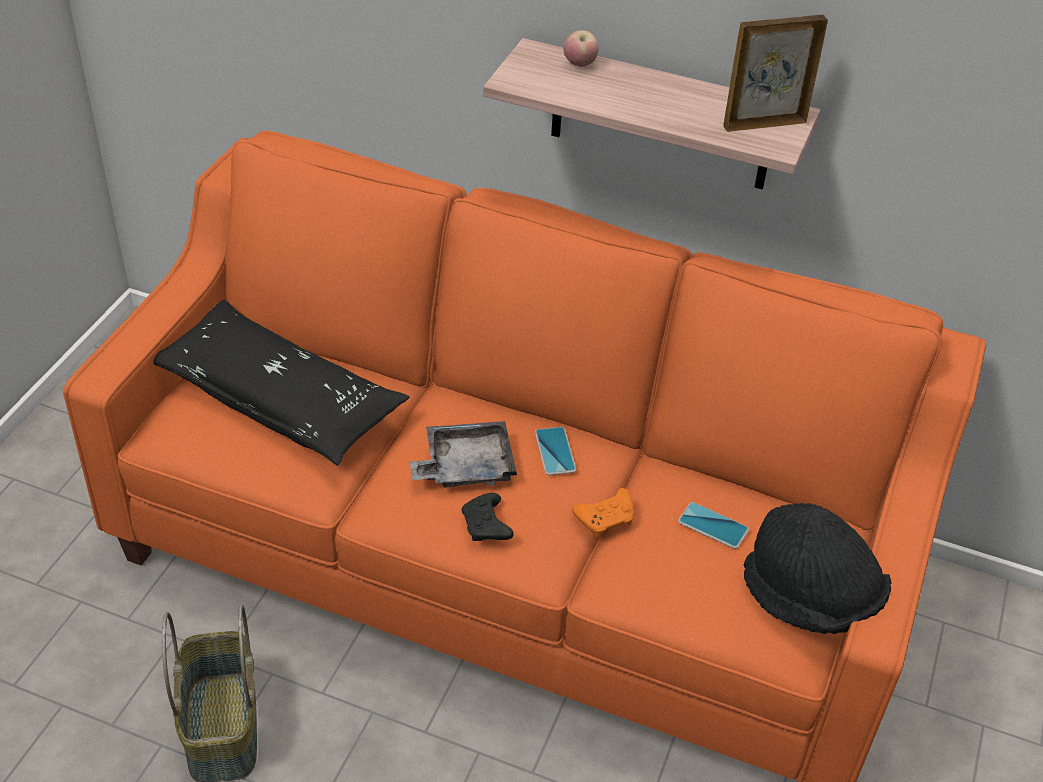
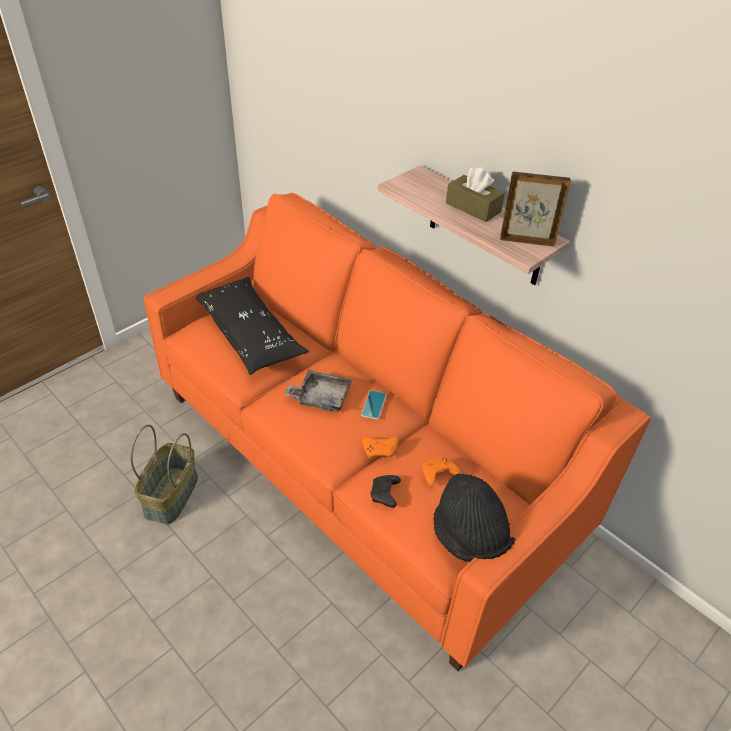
camera: 25 degrees right, 0 degrees up
black game controller [462,493,514,541] -> black game controller moved to [371,475,401,508]
apple [564,30,599,67] -> none
phone [678,502,749,549] -> orange game controller [422,457,460,486]
none -> brown tissue box [446,167,505,222]

